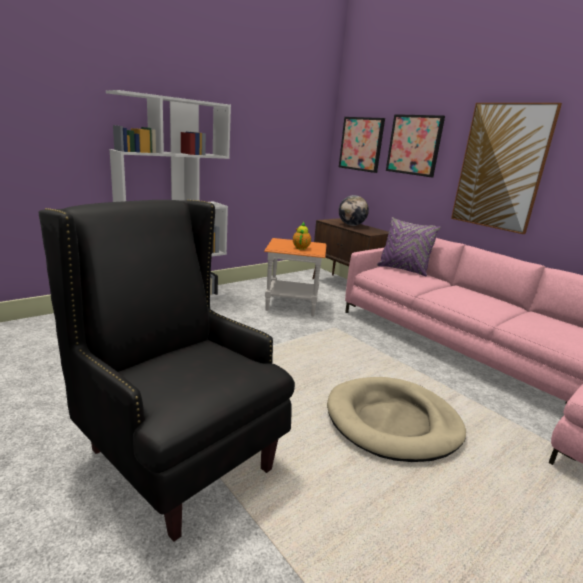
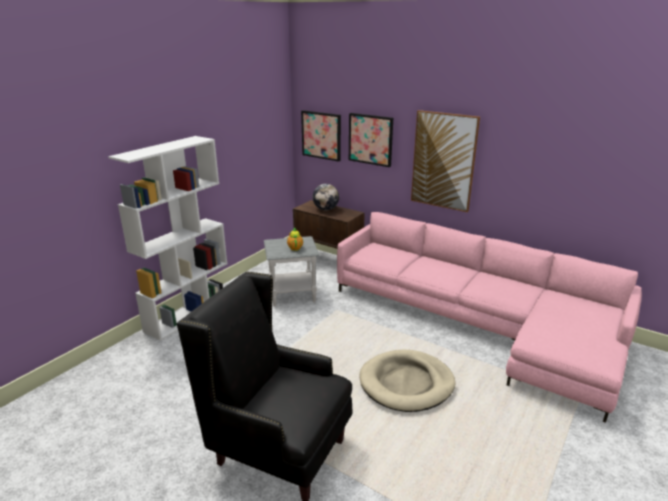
camera: 15 degrees left, 5 degrees up
orange side table [264,238,327,316] -> grey side table [264,236,319,307]
purple pillow [377,217,441,276] -> none

